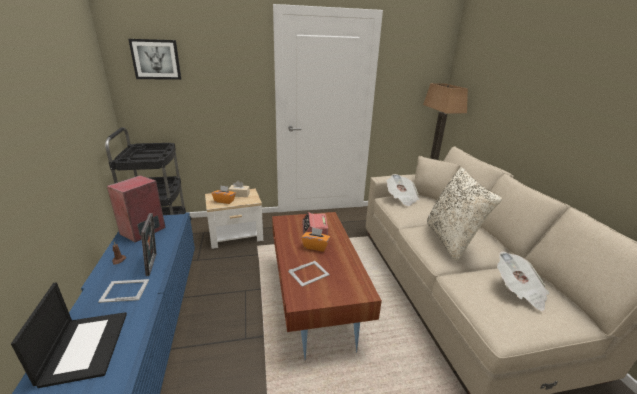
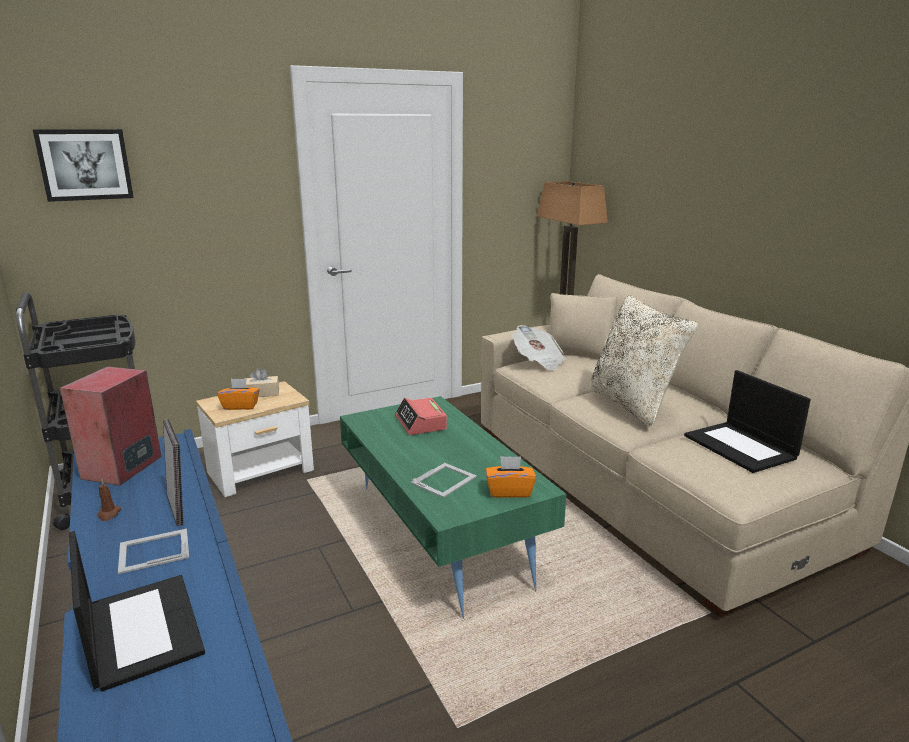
camera: 15 degrees left, 5 degrees down
brown coffee table [272,212,382,361] -> green coffee table [340,396,566,619]
orange tissue box [302,227,330,252] -> orange tissue box moved to [486,456,536,498]
newspaper [497,251,549,312] -> laptop [684,370,811,473]

